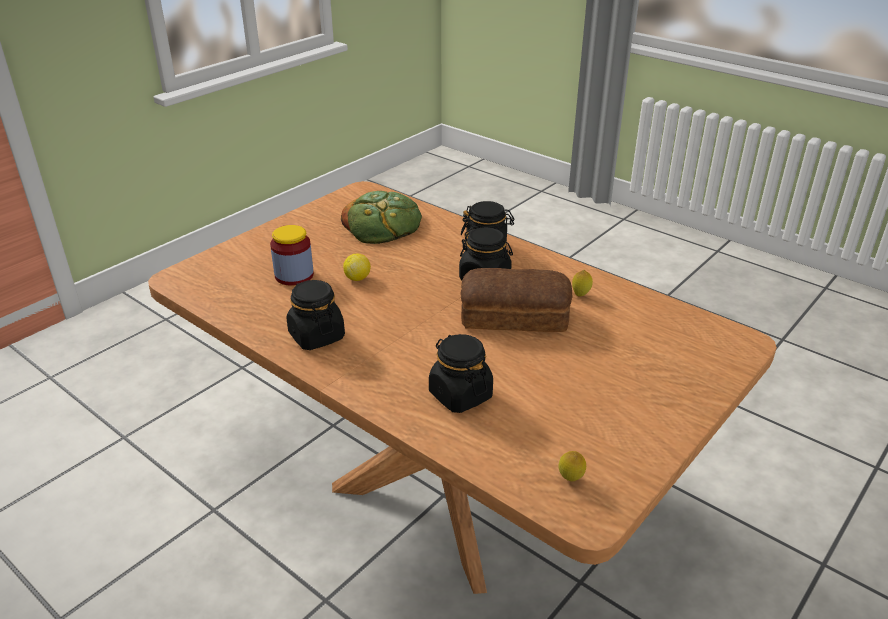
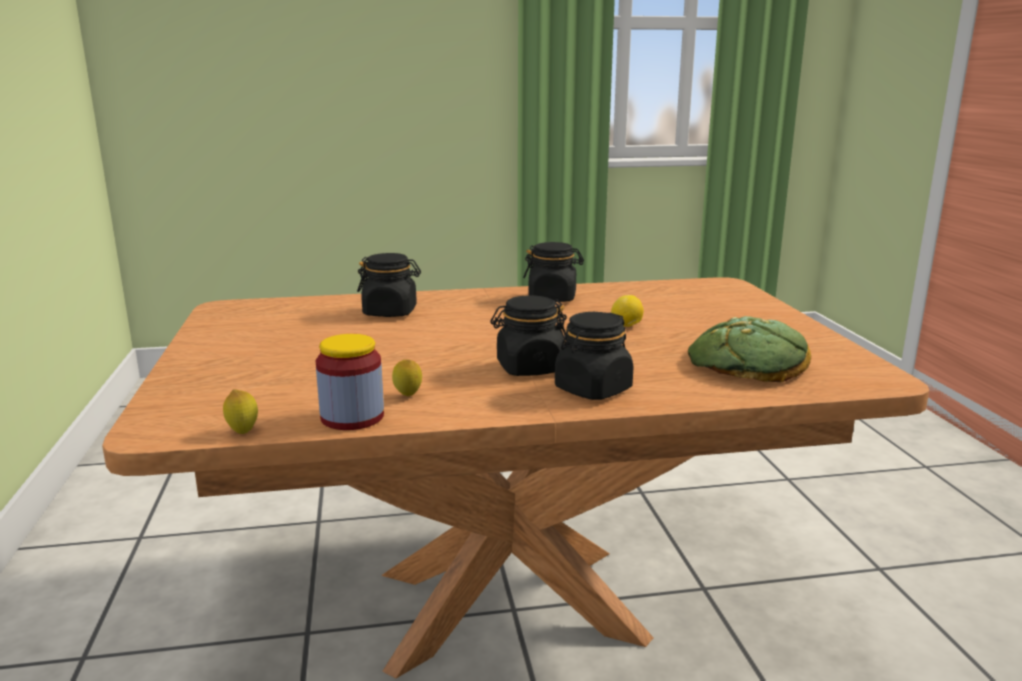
camera: 130 degrees right, 15 degrees down
jar [270,225,314,286] -> jar moved to [316,334,384,430]
bread [461,268,573,332] -> none
lemon [559,451,586,481] -> lemon moved to [223,389,258,434]

